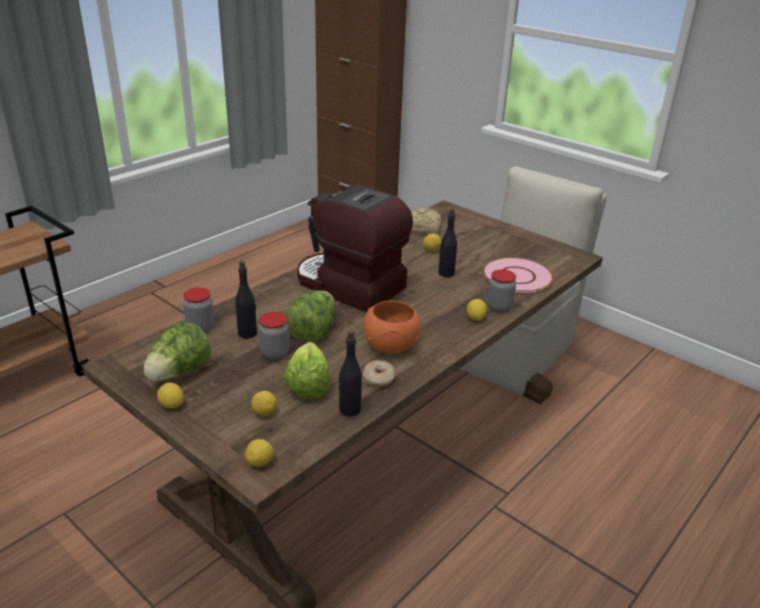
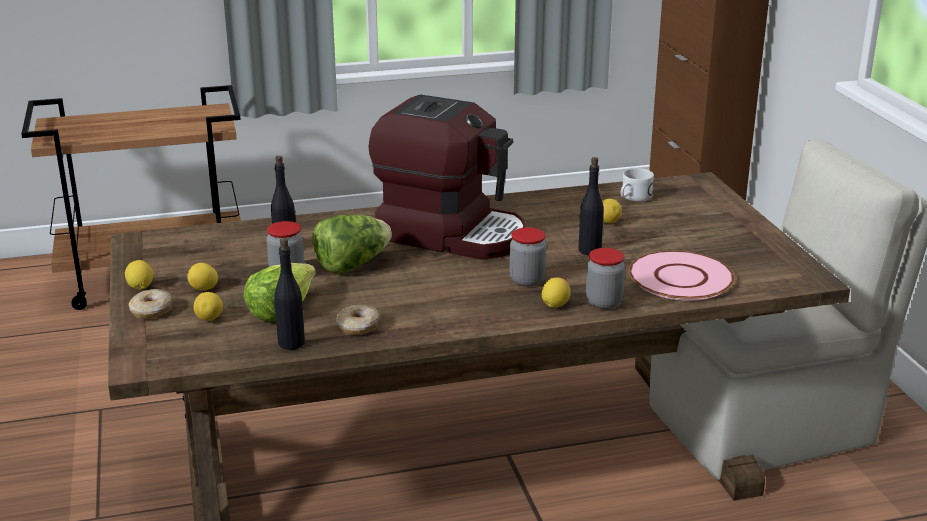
camera: 35 degrees right, 5 degrees down
lettuce [144,322,211,381] -> none
jar [183,287,214,333] -> jar moved to [510,227,547,287]
lemon [245,439,274,467] -> lemon moved to [187,263,219,290]
coffee machine [297,185,413,313] -> coffee machine turned 135 degrees clockwise [368,94,526,260]
orange bowl [364,300,420,354] -> none
bread [411,207,441,234] -> white mug [621,168,654,202]
none -> donut [128,289,173,319]

